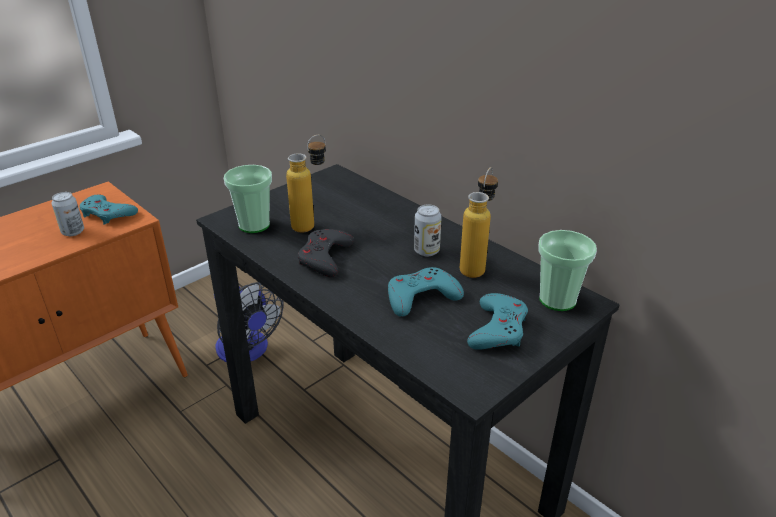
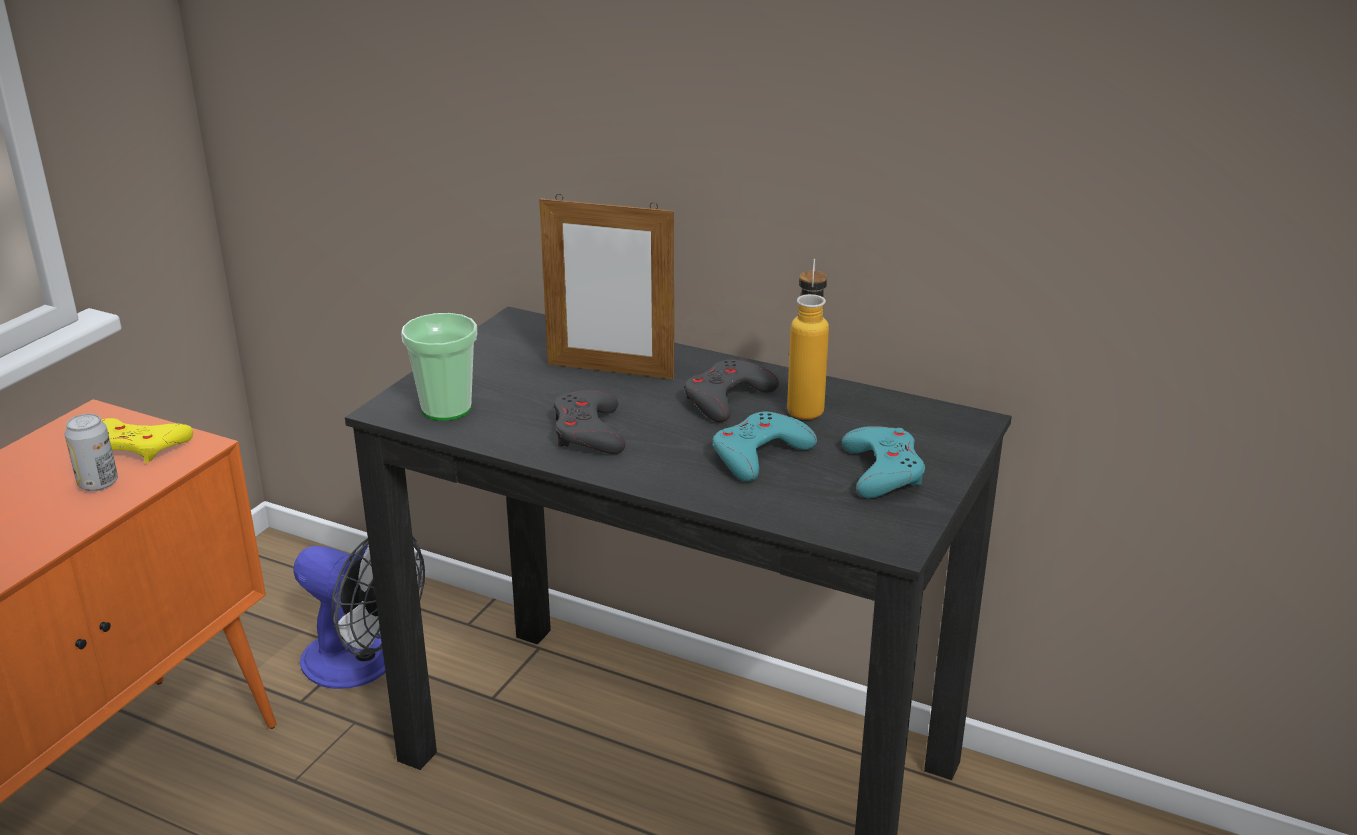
camera: 20 degrees left, 5 degrees down
turquoise game controller [79,195,138,225] -> yellow game controller [102,418,193,463]
bottle [286,135,326,232] -> none
can [414,204,442,256] -> grey game controller [684,359,779,422]
cup [538,230,597,311] -> none
none -> picture frame [539,194,674,379]

